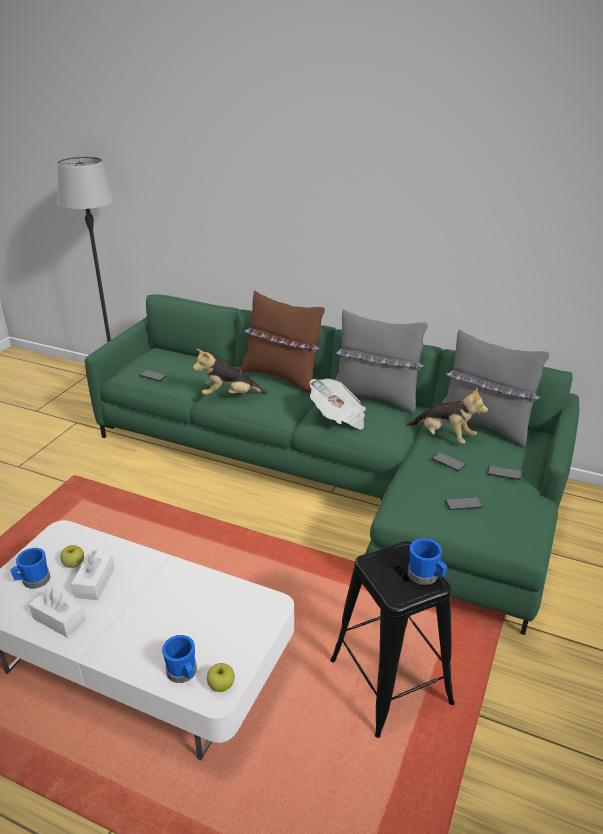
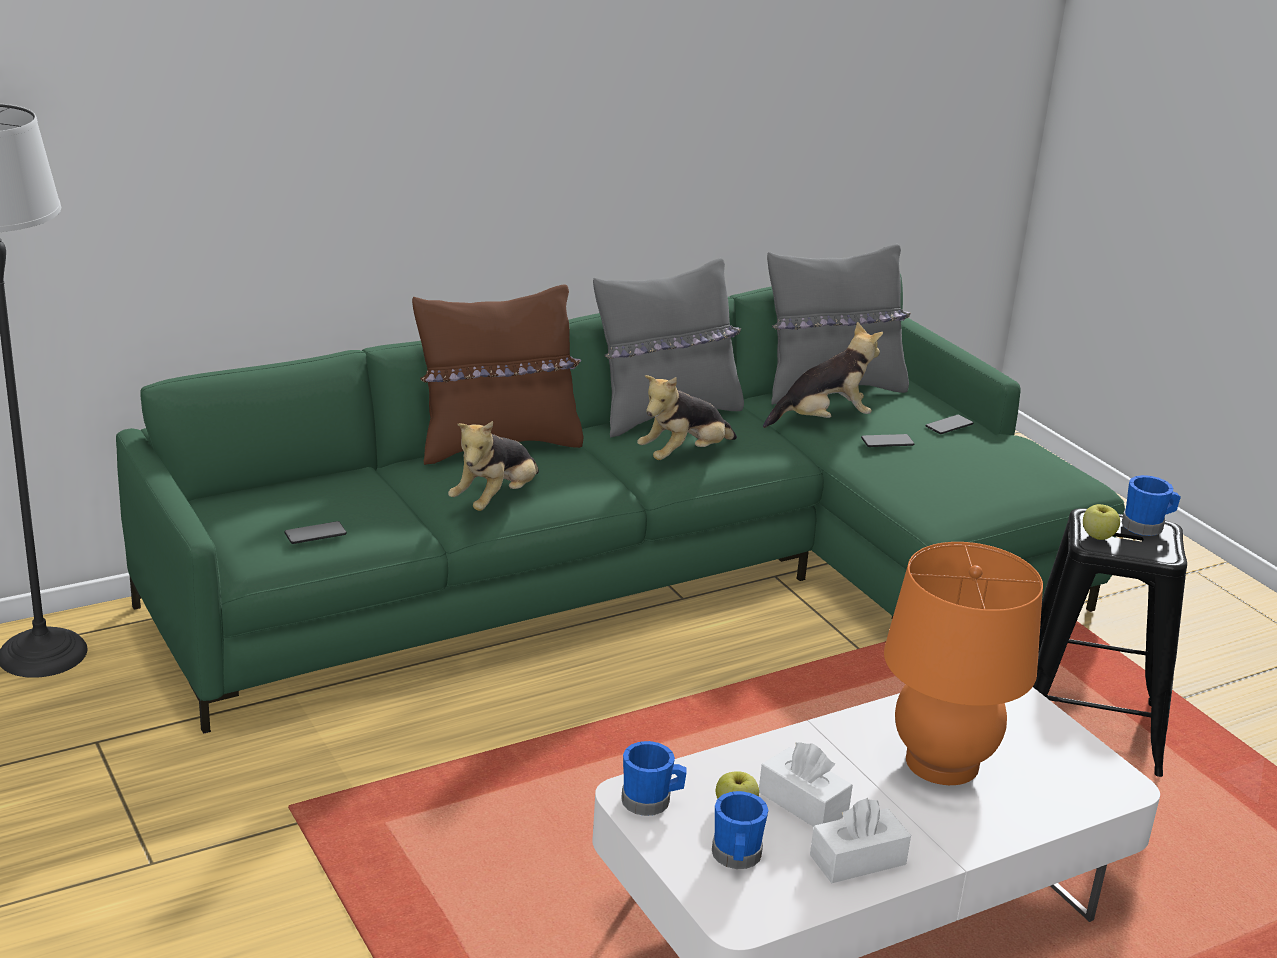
camera: 55 degrees left, 5 degrees down
blue mug [162,635,197,683] -> blue mug moved to [621,741,687,816]
apple [207,663,235,692] -> apple moved to [1083,504,1120,540]
newspaper [309,379,366,429] -> plush toy [637,375,737,460]
phone [445,497,483,510] -> none
none -> orange table lamp [884,542,1043,785]

